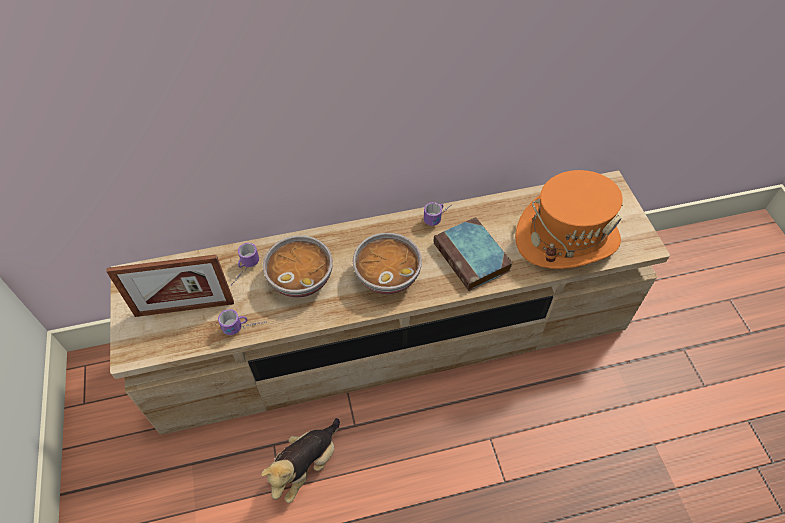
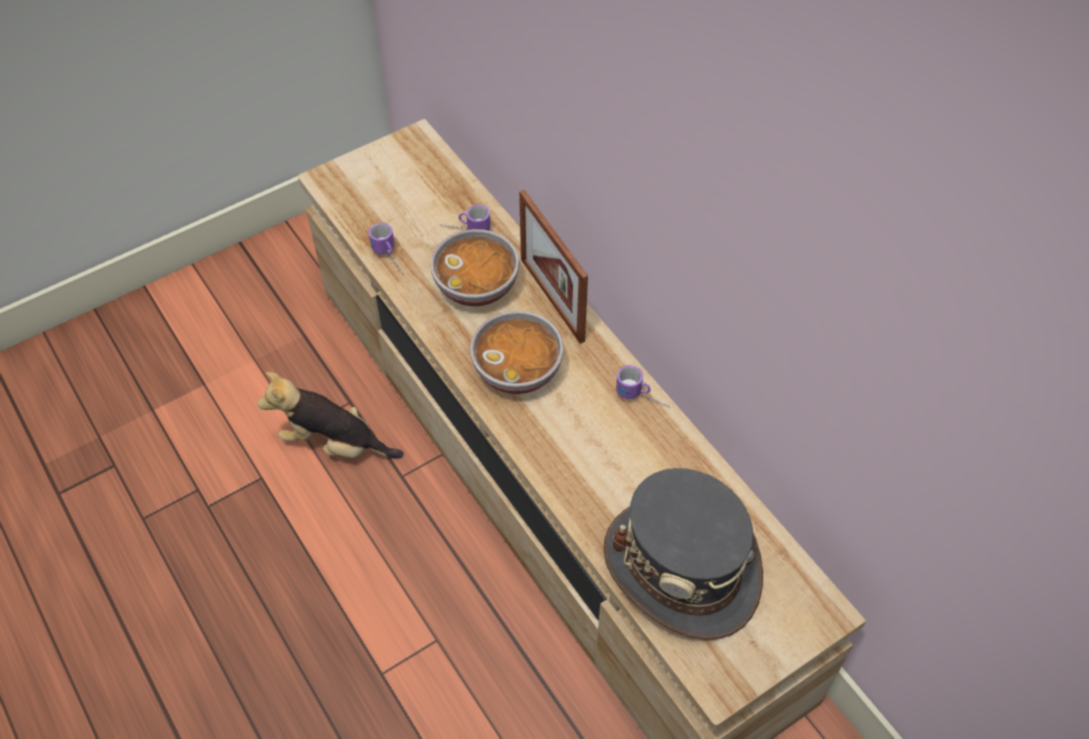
camera: 70 degrees right, 0 degrees up
picture frame [106,255,234,317] -> picture frame moved to [519,190,588,344]
book [434,217,512,291] -> none
orange hat [515,170,623,269] -> grey hat [603,468,763,640]

